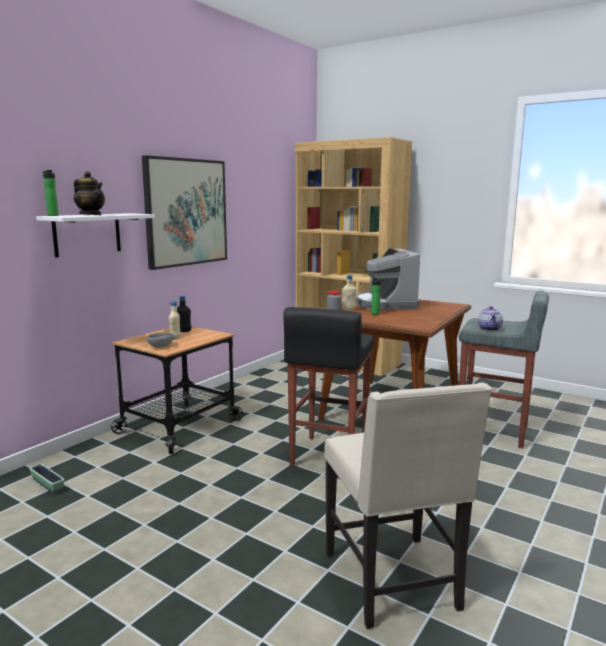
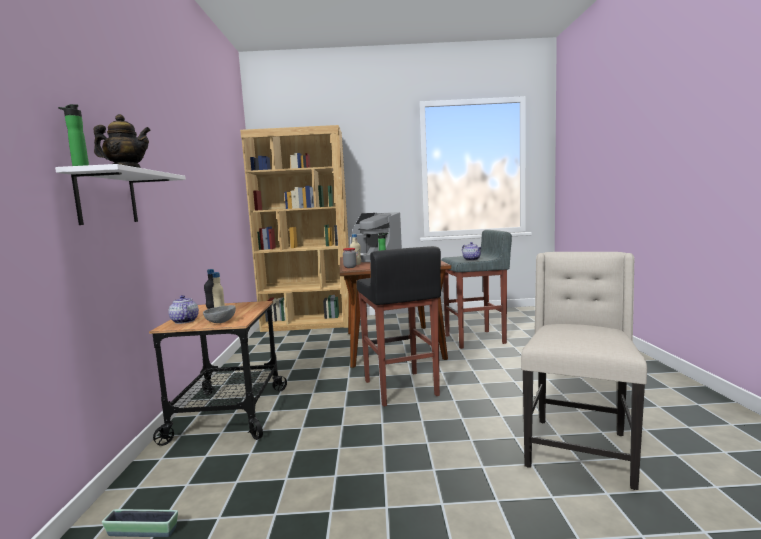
camera: 35 degrees left, 5 degrees down
picture [142,155,227,270] -> none
beige chair [324,383,492,629] -> beige chair turned 105 degrees counterclockwise [521,252,647,490]
none -> teapot [168,295,199,324]

